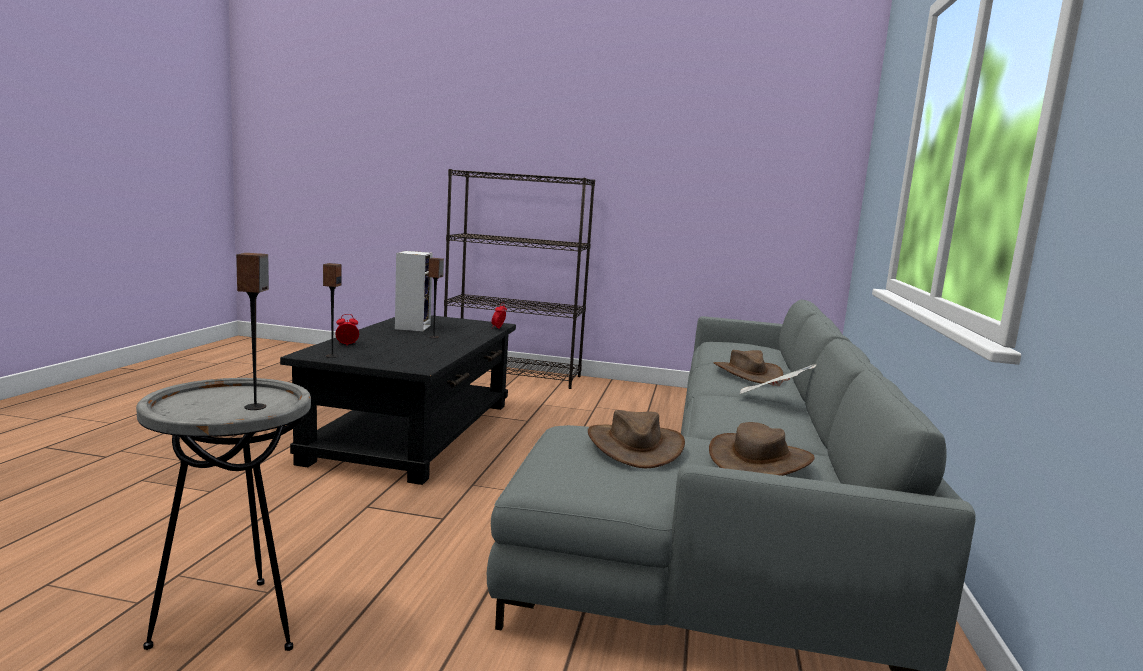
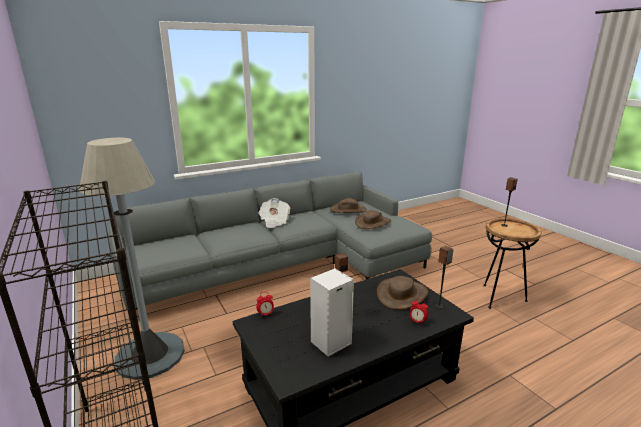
camera: 130 degrees left, 10 degrees up
grey side table [136,378,311,651] -> brown side table [484,218,542,309]
brown hat [714,350,783,384] -> brown hat moved to [377,276,428,310]
none -> grey floor lamp [79,138,185,380]

